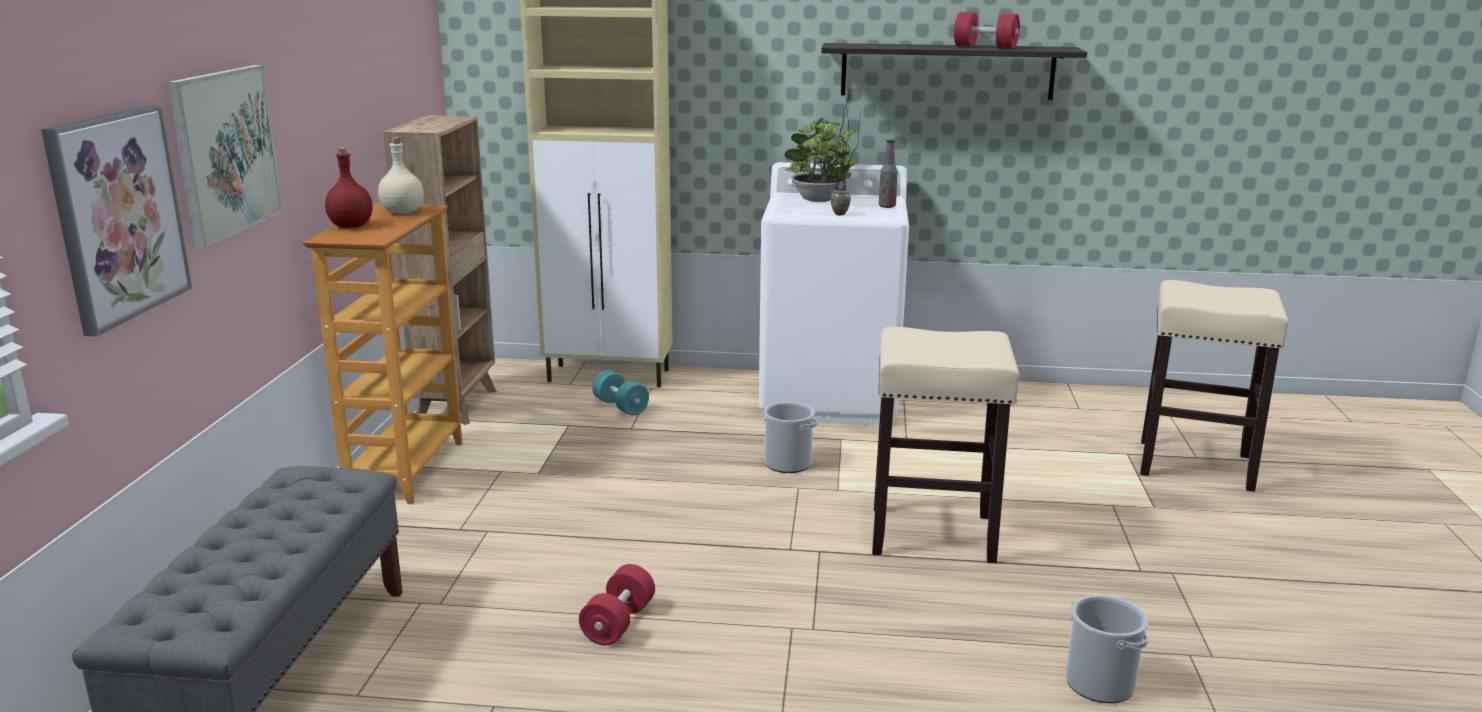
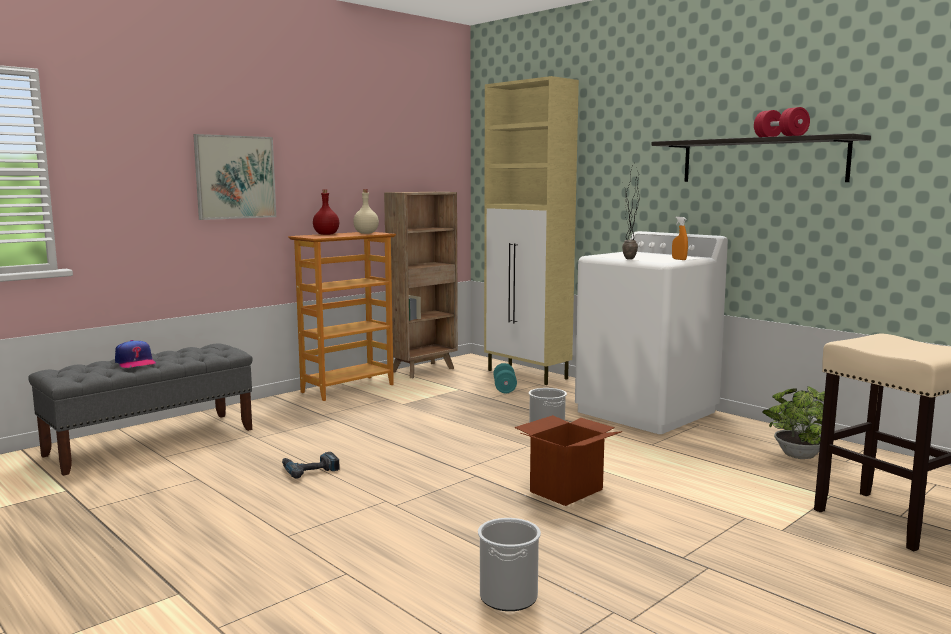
camera: 40 degrees right, 10 degrees down
picture [41,105,192,337] -> none
red dumbbell [579,564,655,646] -> power drill [282,452,340,479]
potted plant [785,118,857,202] -> potted plant moved to [762,386,825,459]
beige stool [872,327,1019,563] -> cardboard box [514,415,622,506]
bottle [879,140,898,208] -> orange spray bottle [672,217,688,260]
none -> cap [115,340,156,368]

